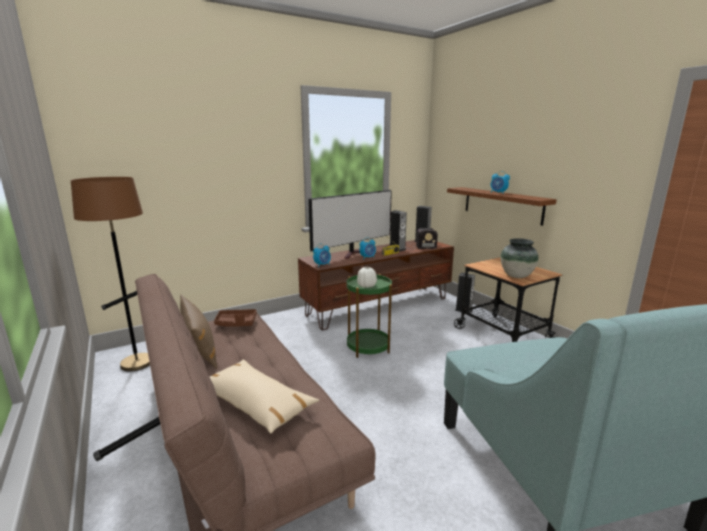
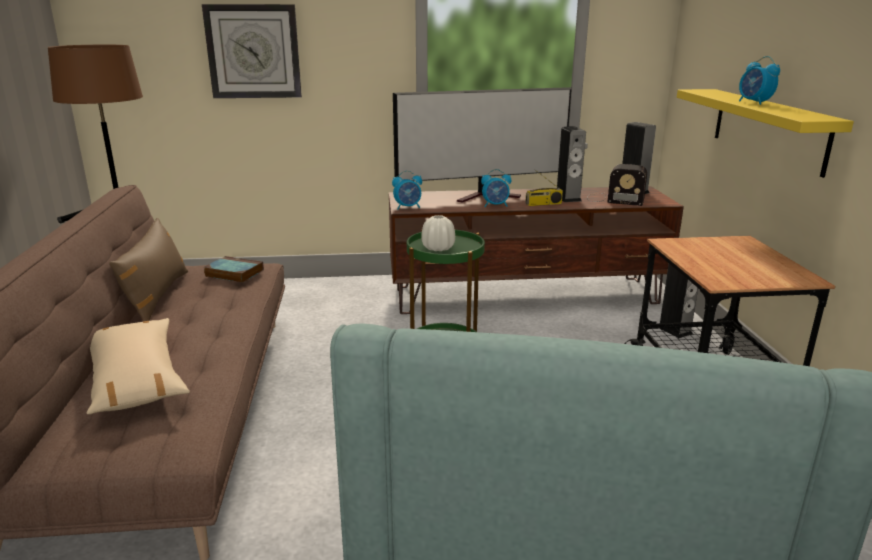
camera: 25 degrees right, 5 degrees up
brown tray [214,309,257,327] -> book [204,256,264,283]
brown shelf [447,187,557,226] -> yellow shelf [677,89,854,178]
vase [501,238,539,278] -> none
none -> wall clock [202,4,302,98]

